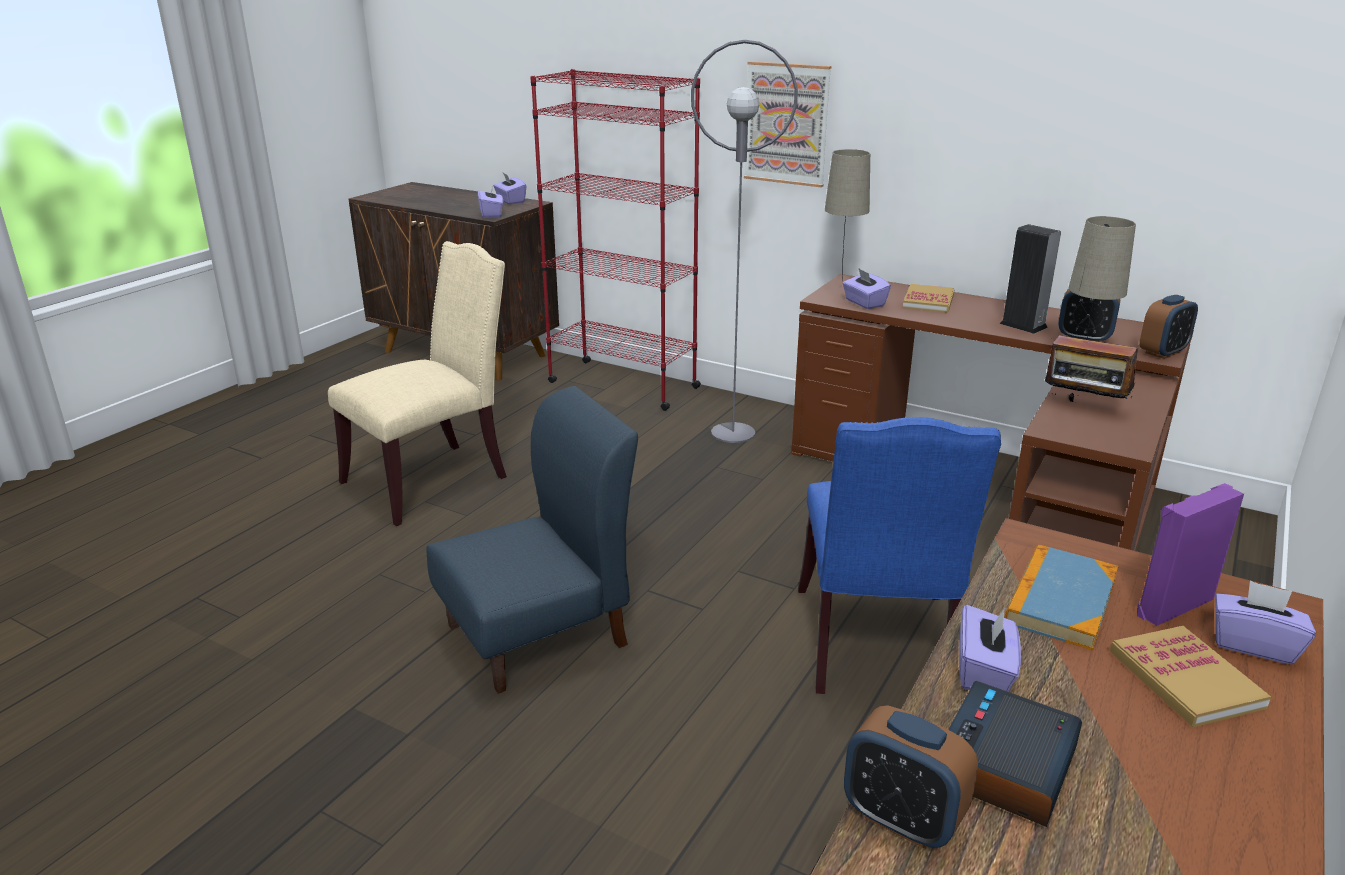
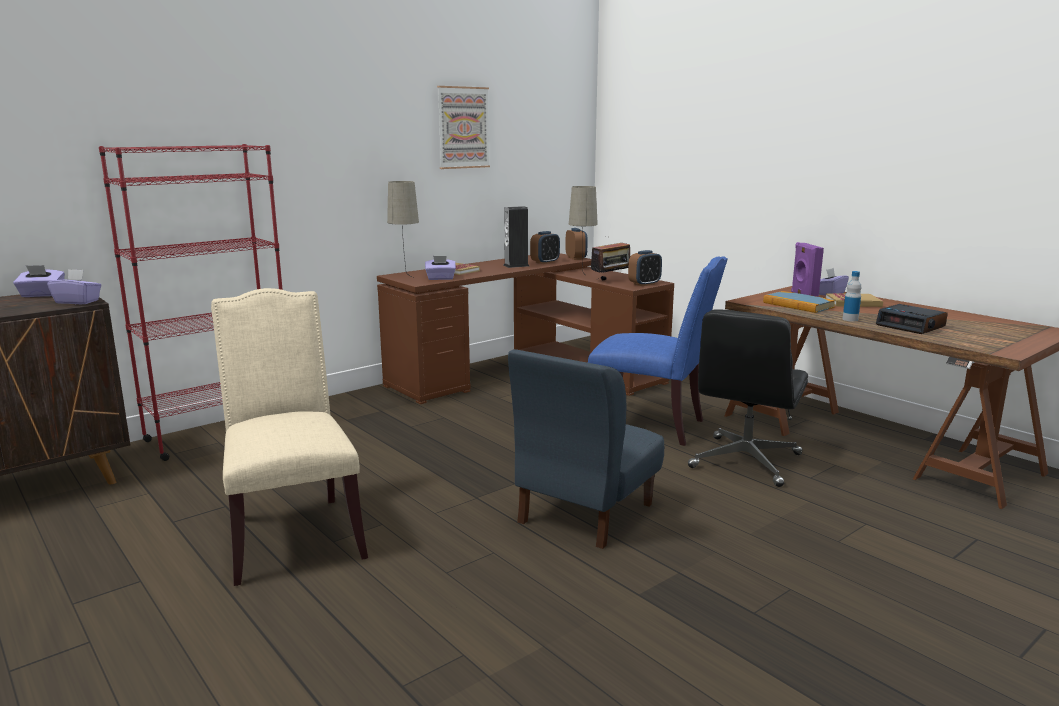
camera: 70 degrees left, 10 degrees down
blue chair [427,386,638,694] -> blue chair turned 135 degrees counterclockwise [508,349,664,549]
grey floor lamp [691,40,798,443] -> none
picture [744,61,831,187] -> picture moved to [437,86,490,169]
alarm clock [844,705,978,848] -> alarm clock moved to [628,250,662,286]
purple tissue box [959,605,1021,692] -> bottle [843,271,861,321]
none -> black office chair [688,309,808,487]

